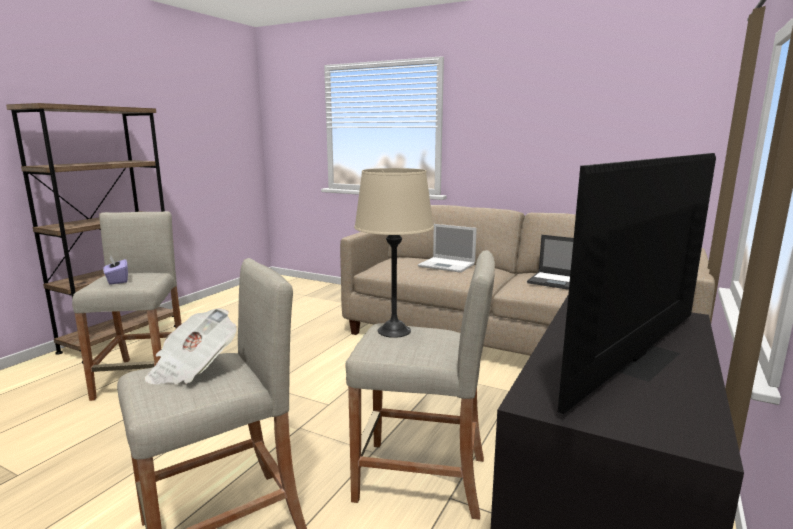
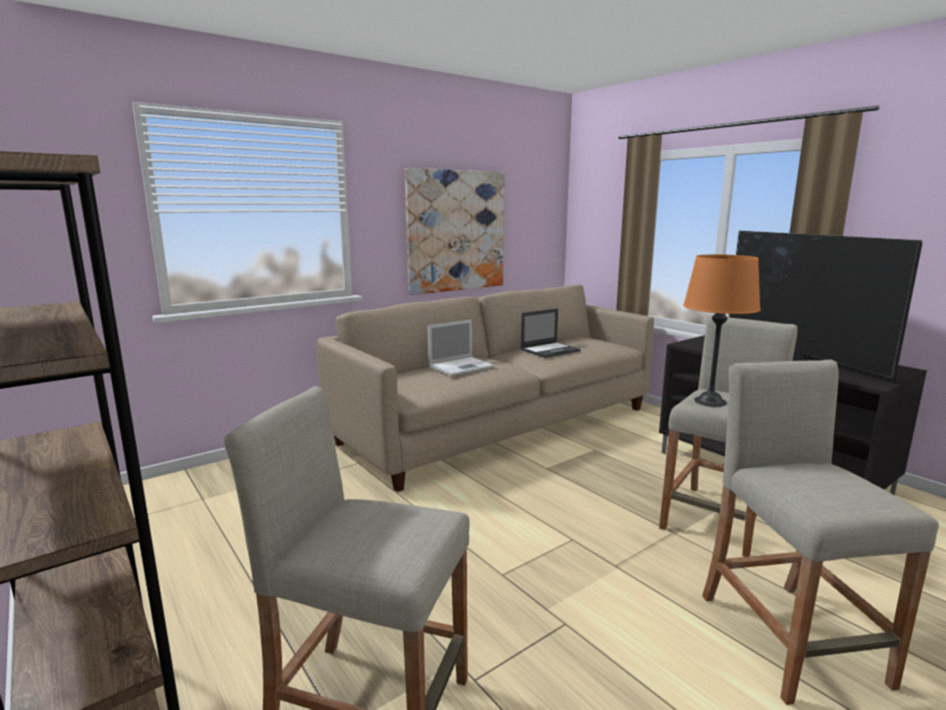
camera: 65 degrees left, 0 degrees up
purple tissue box [103,256,128,285] -> none
newspaper [145,308,237,384] -> none
beige table lamp [354,168,434,338] -> orange table lamp [683,254,761,407]
none -> picture [405,168,505,295]

